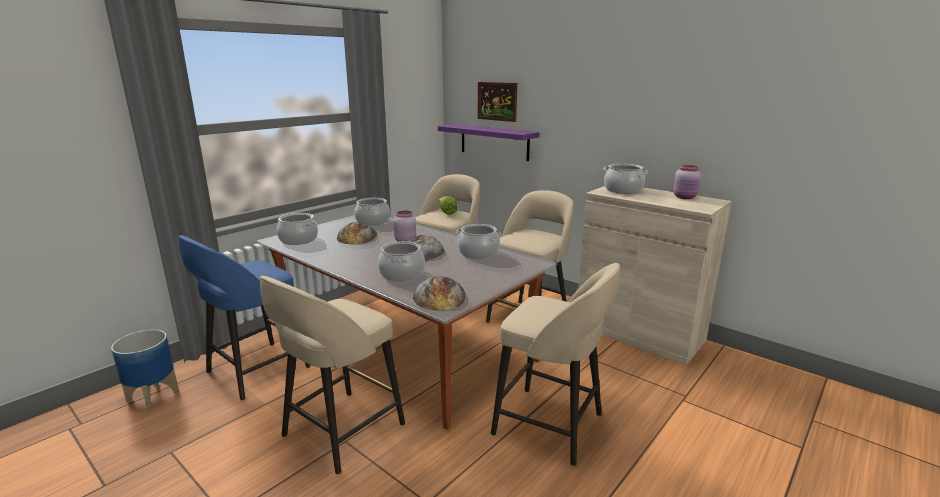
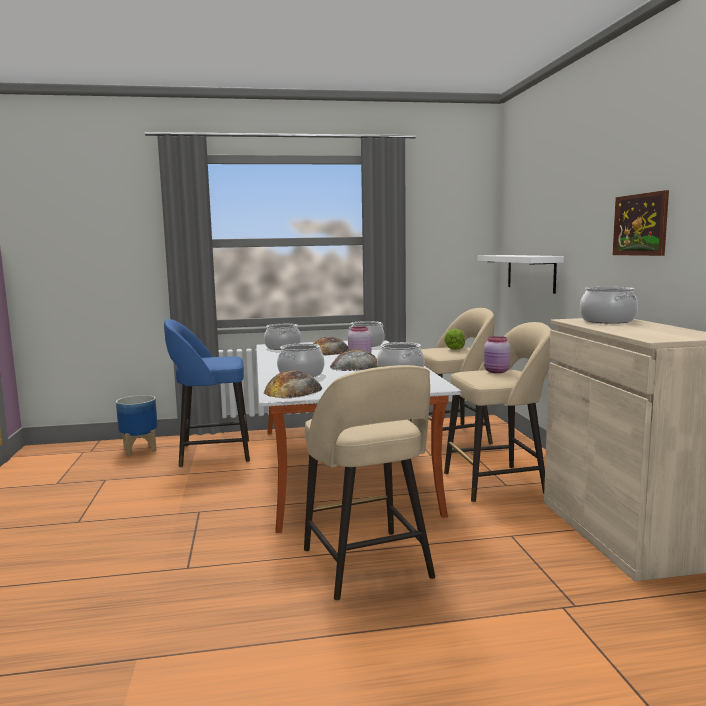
camera: 40 degrees right, 10 degrees down
beige stool [259,276,405,474] -> none
purple shelf [438,124,540,161] -> white shelf [478,255,564,294]
picture [478,82,517,122] -> picture moved to [613,190,669,256]
pink jar [673,165,701,199] -> pink jar moved to [484,336,510,373]

